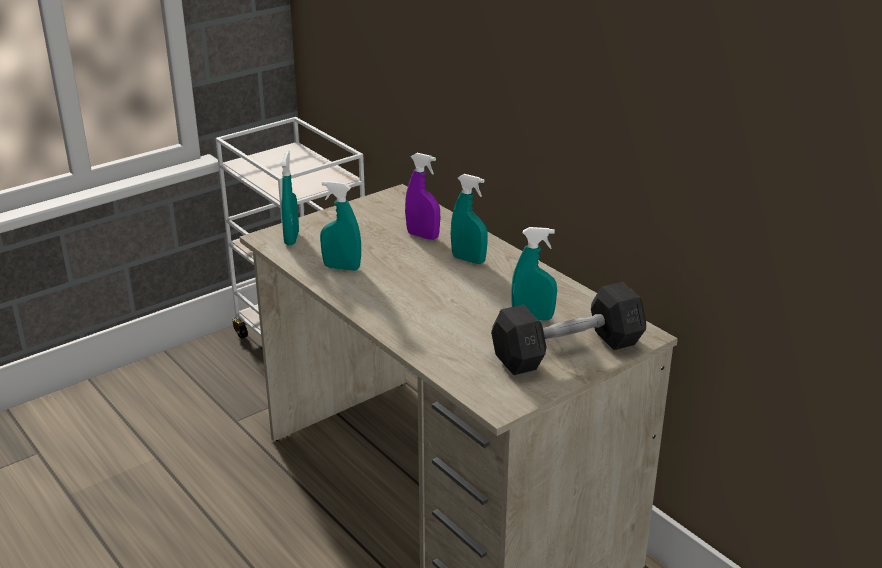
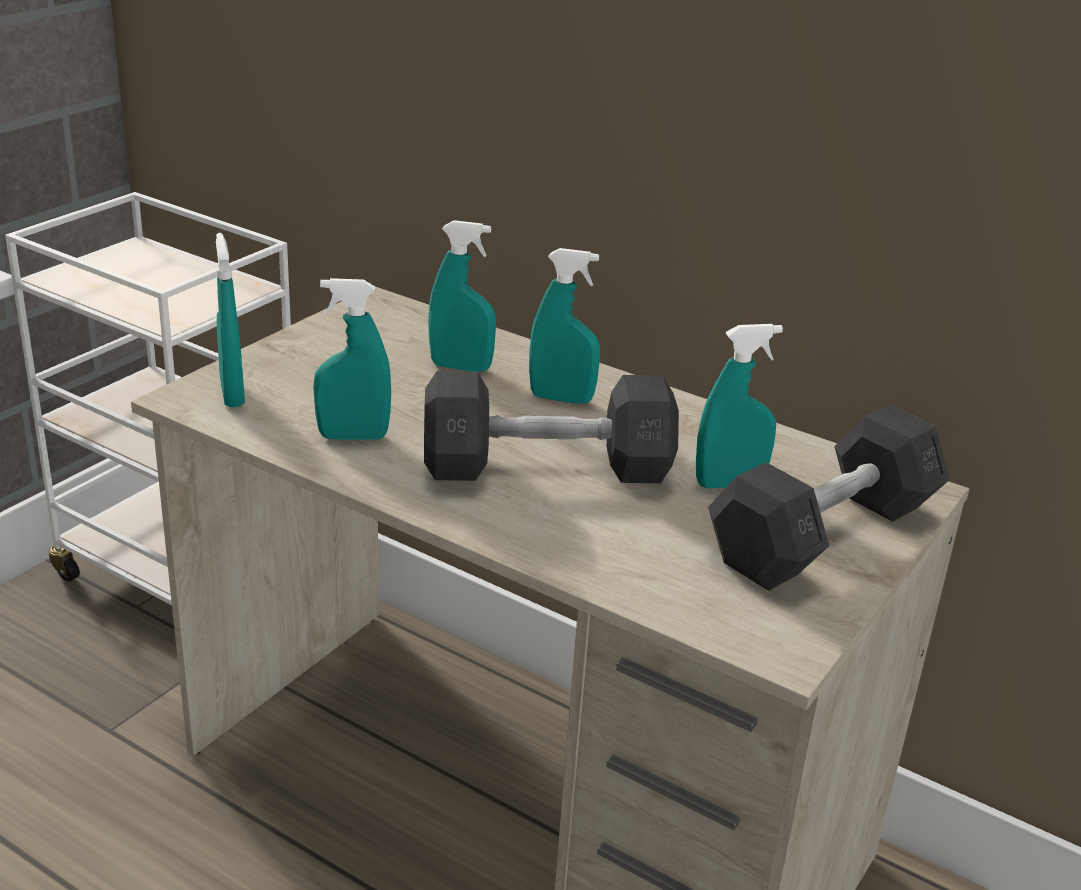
camera: 20 degrees left, 0 degrees up
purple spray bottle [405,153,440,240] -> turquoise spray bottle [428,220,496,372]
none -> grey dumbbell [424,371,679,483]

